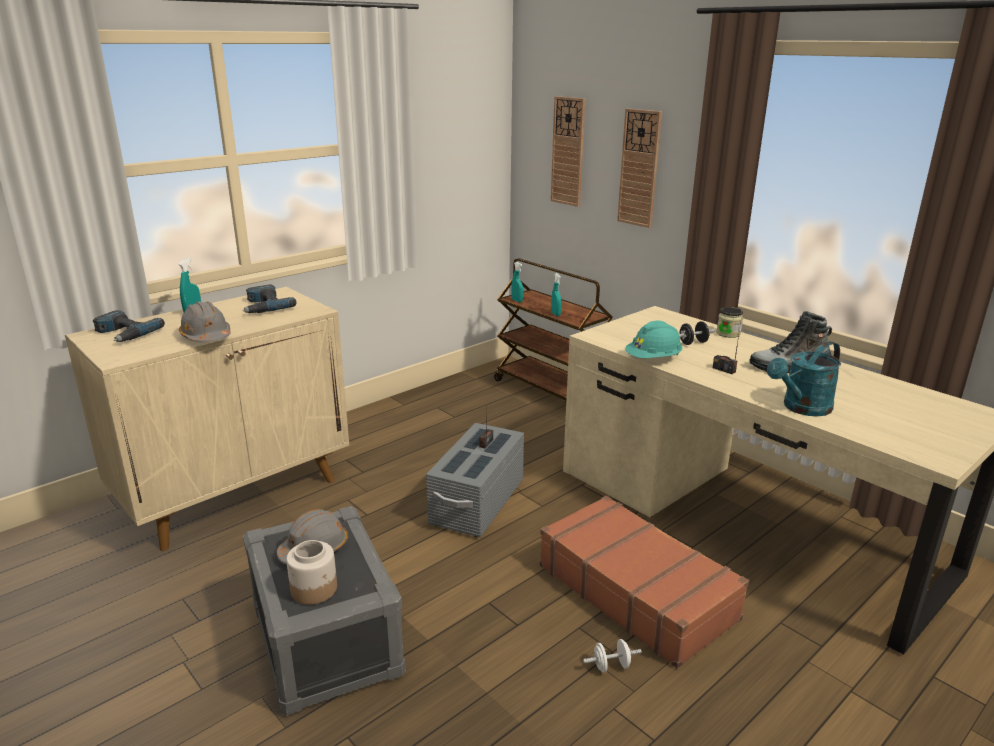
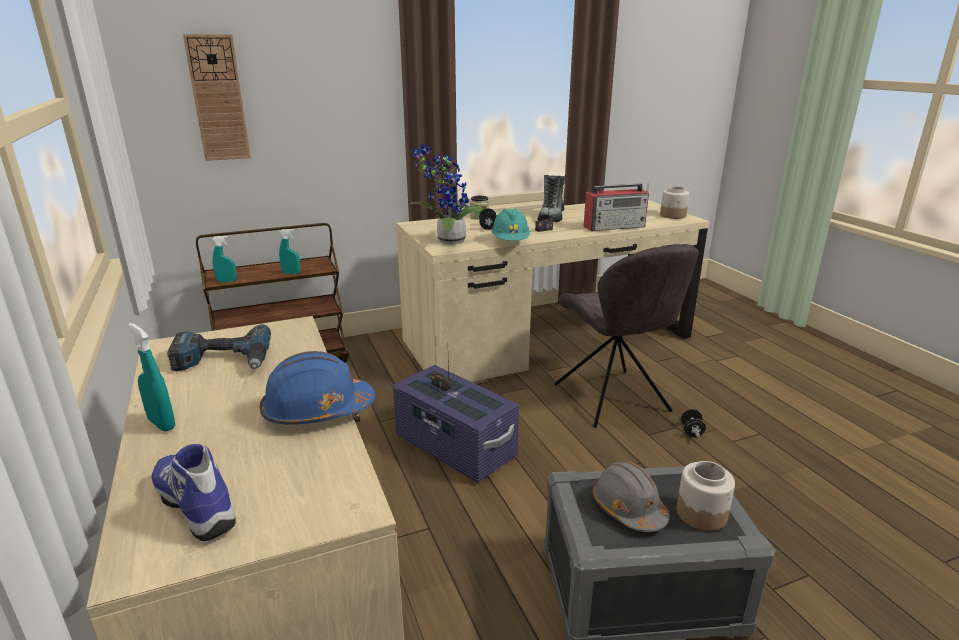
camera: 70 degrees left, 0 degrees up
power drill [93,310,165,342] -> shoe [151,444,236,542]
grey hard hat [179,301,231,342] -> blue hard hat [260,351,375,425]
grey storage box [426,423,524,537] -> purple storage box [393,365,519,483]
brown suitcase [539,496,749,668] -> grey chair [554,244,699,428]
white dumbbell [583,639,642,673] -> black dumbbell [681,409,706,437]
wall clock [617,108,662,228] -> none
turquoise watering can [767,341,841,417] -> radio [584,183,649,231]
none -> potted plant [410,143,481,244]
none -> jar [660,186,690,219]

